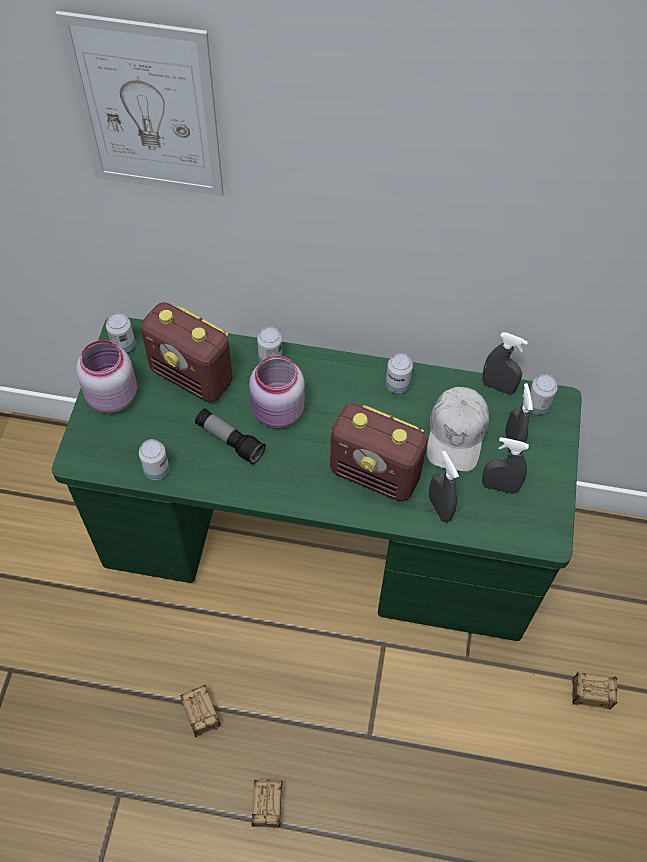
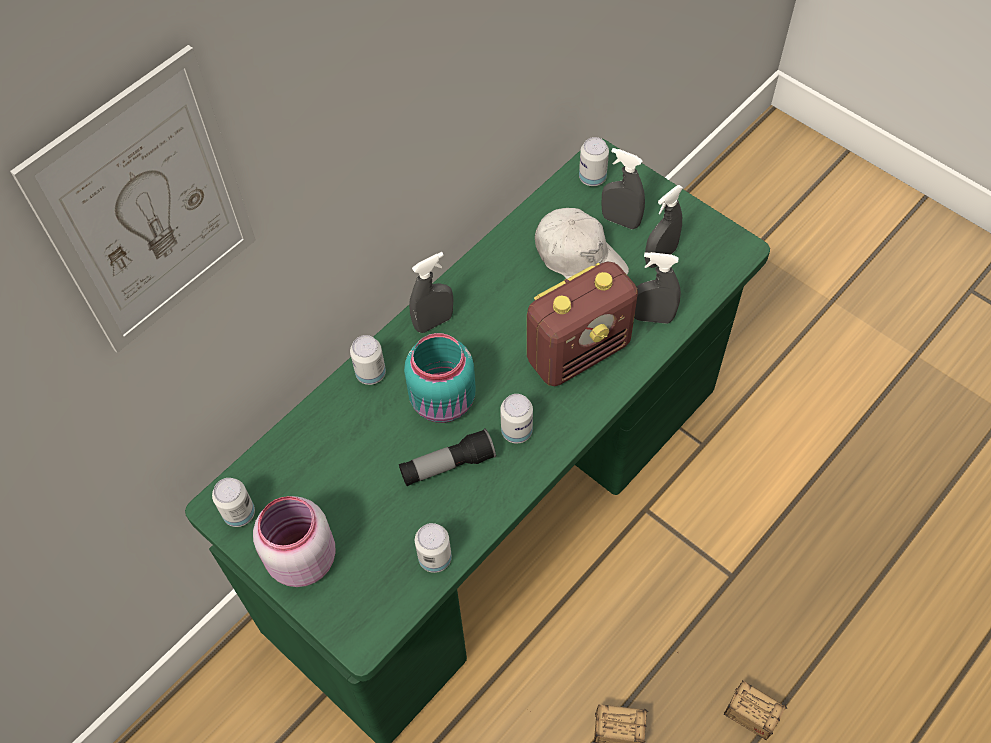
camera: 55 degrees left, 0 degrees up
radio [140,302,233,402] -> none
pink jar [249,356,305,428] -> turquoise jar [404,333,476,423]
can [386,353,413,393] -> can moved to [500,394,533,443]
grey spray bottle [482,332,528,395] -> grey spray bottle moved to [409,252,453,333]
storage box [533,672,617,709] -> none

